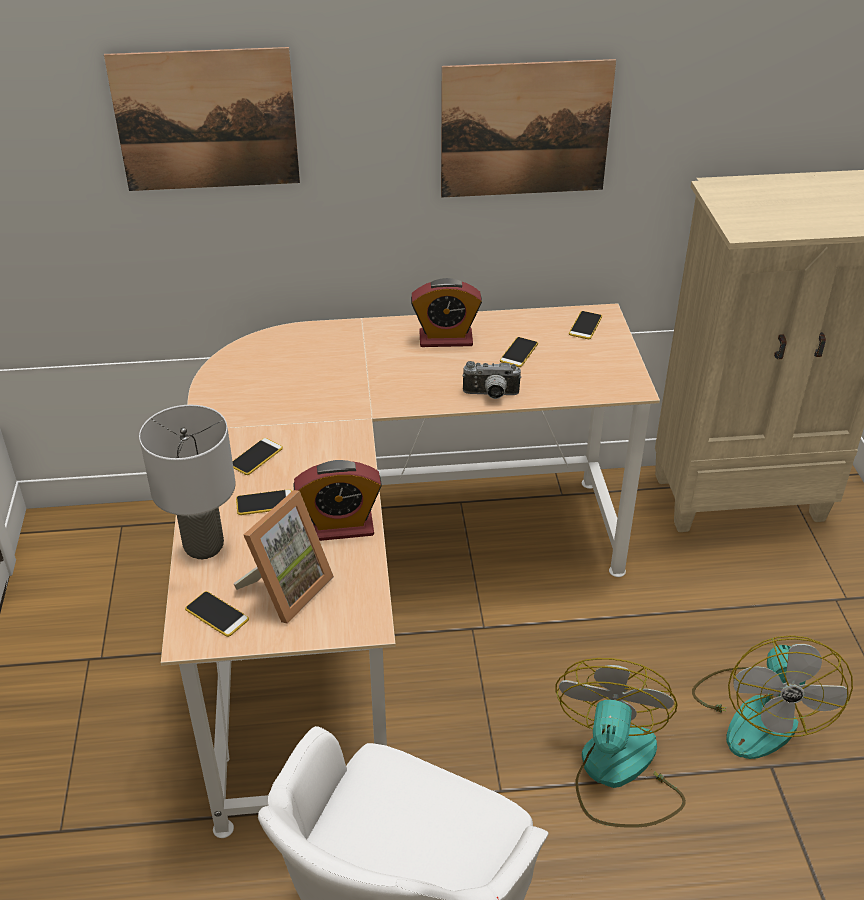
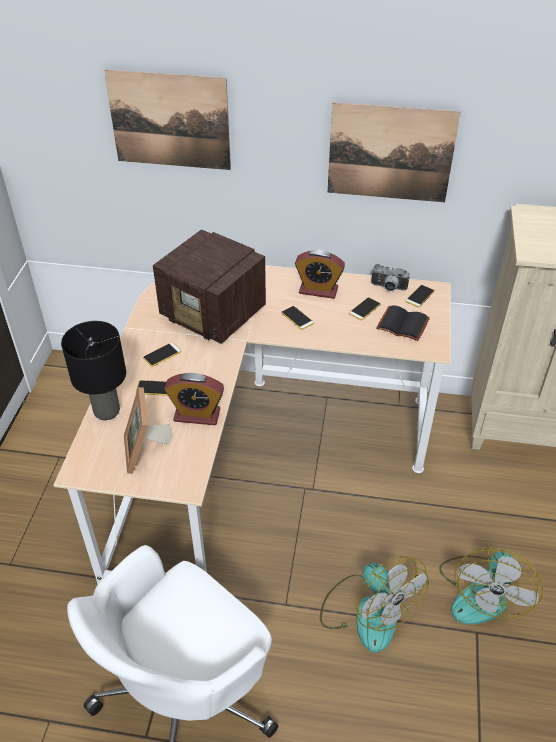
camera: 15 degrees right, 5 degrees up
white table lamp [139,405,236,559] -> black table lamp [61,321,126,420]
phone [185,591,249,637] -> phone moved to [281,306,314,330]
picture frame [233,490,334,624] -> picture frame turned 120 degrees clockwise [124,387,173,474]
camera [462,361,521,399] -> camera moved to [371,264,410,291]
fan [555,658,686,828] -> fan turned 120 degrees clockwise [320,556,429,653]
none -> radio [153,229,266,344]
none -> black book [376,305,430,341]

